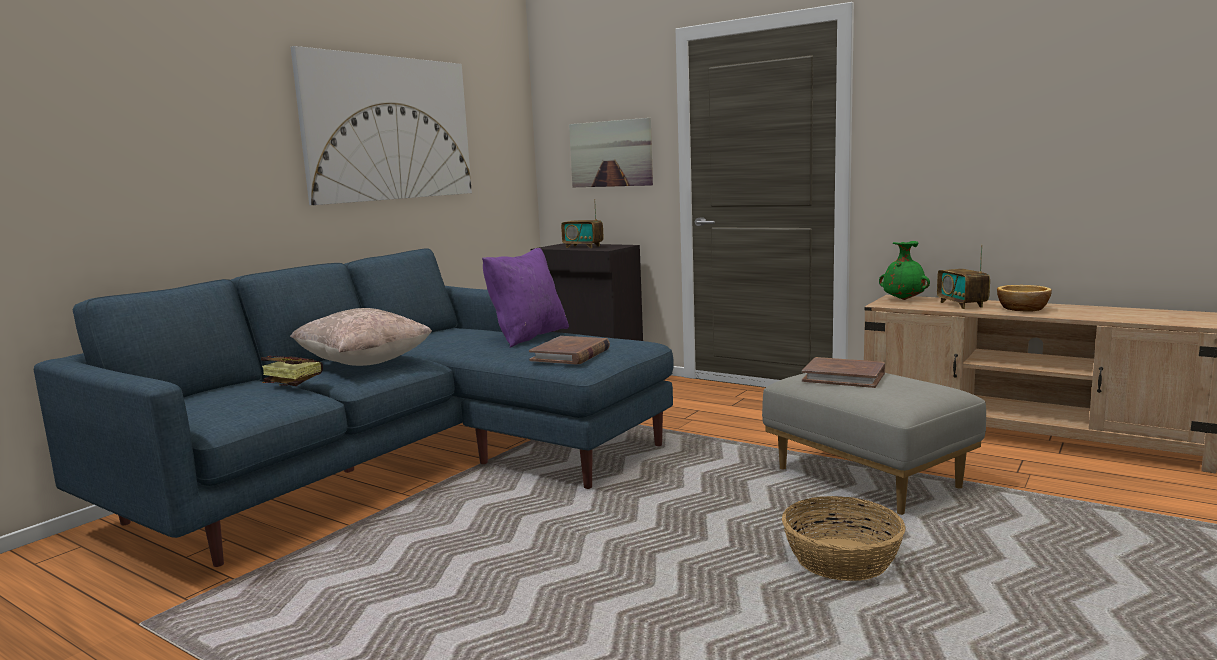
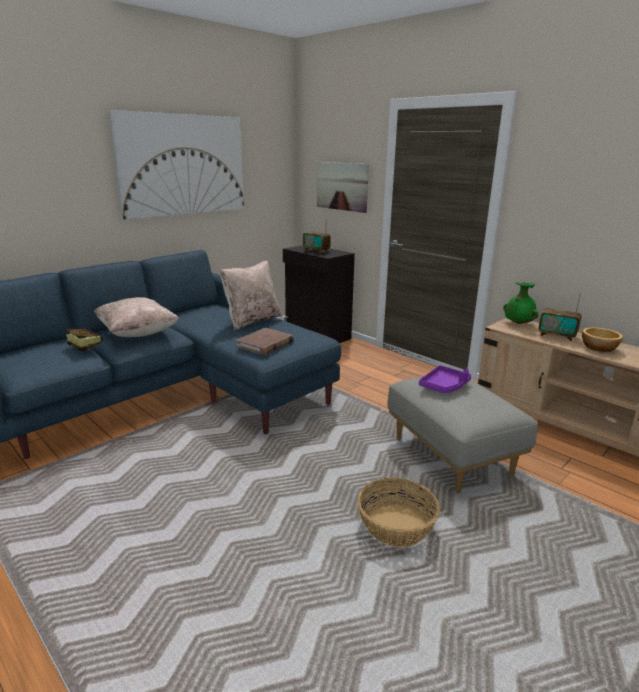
camera: 10 degrees right, 10 degrees up
purple pillow [482,248,569,348] -> beige pillow [220,261,282,331]
brown book [802,357,885,388] -> purple tray [419,365,471,393]
radio [937,245,990,309] -> radio turned 60 degrees counterclockwise [538,293,581,341]

